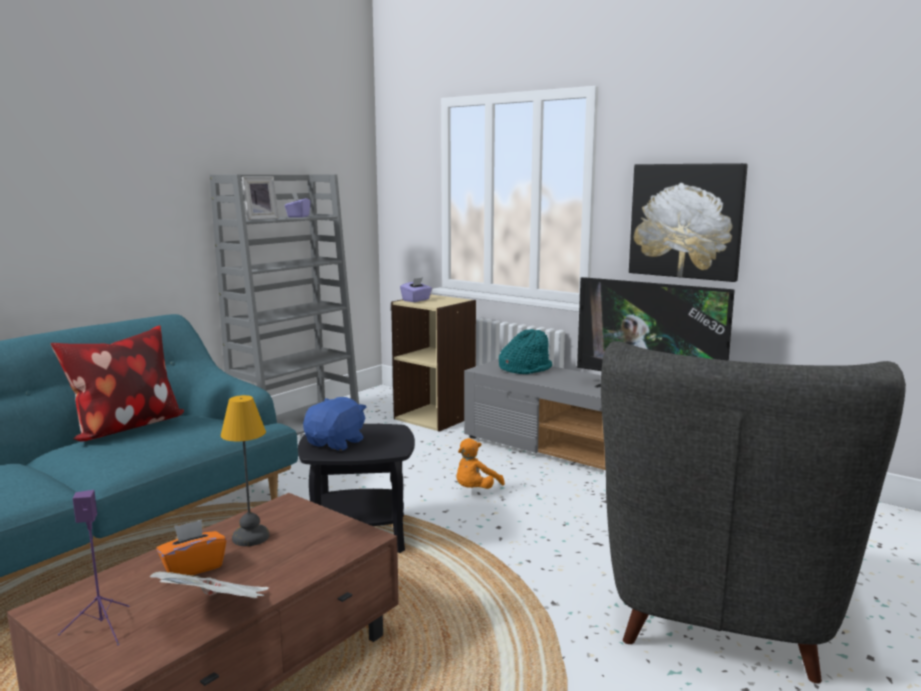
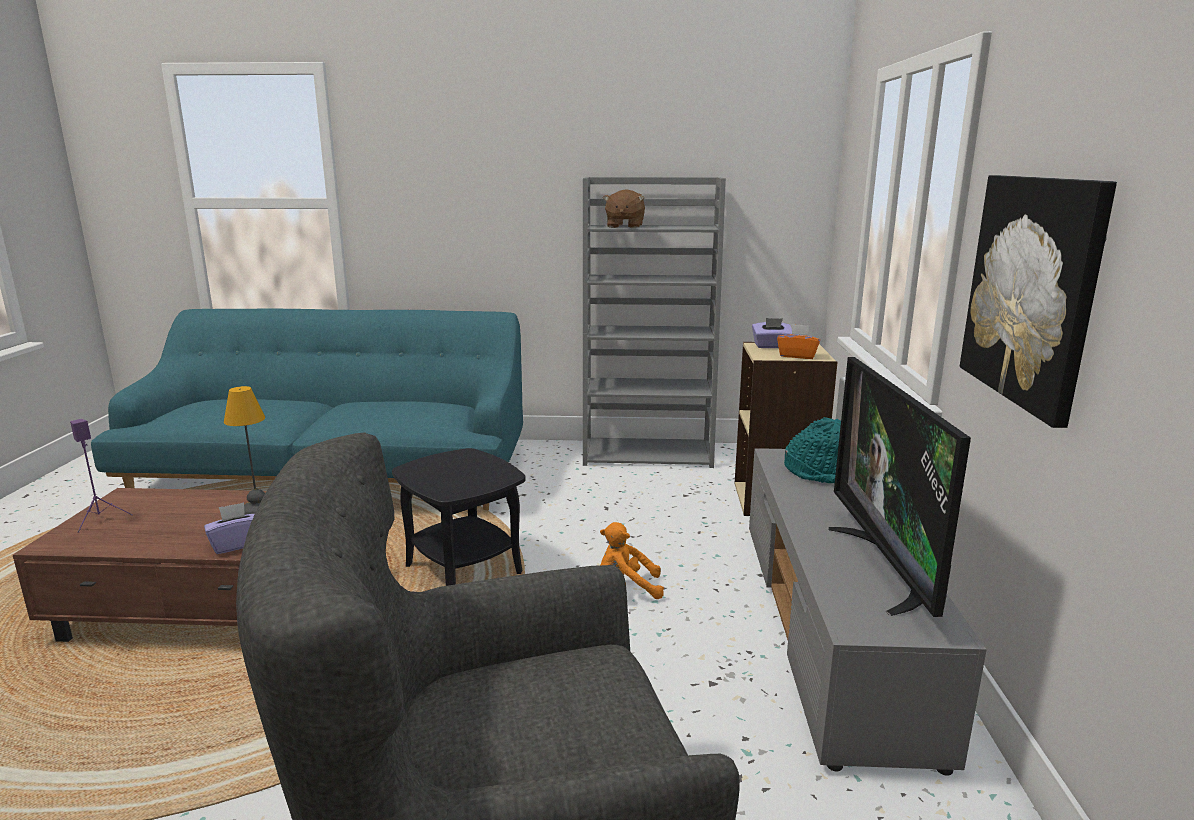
camera: 55 degrees right, 5 degrees up
pillow [51,325,184,442] -> none
newspaper [150,572,269,598] -> none
orange tissue box [156,519,227,575] -> orange tissue box moved to [777,324,820,359]
picture frame [242,177,279,220] -> brown plush toy [603,189,645,228]
purple tissue box [284,193,311,217] -> purple tissue box moved to [204,502,255,554]
blue plush toy [303,397,366,451] -> none

